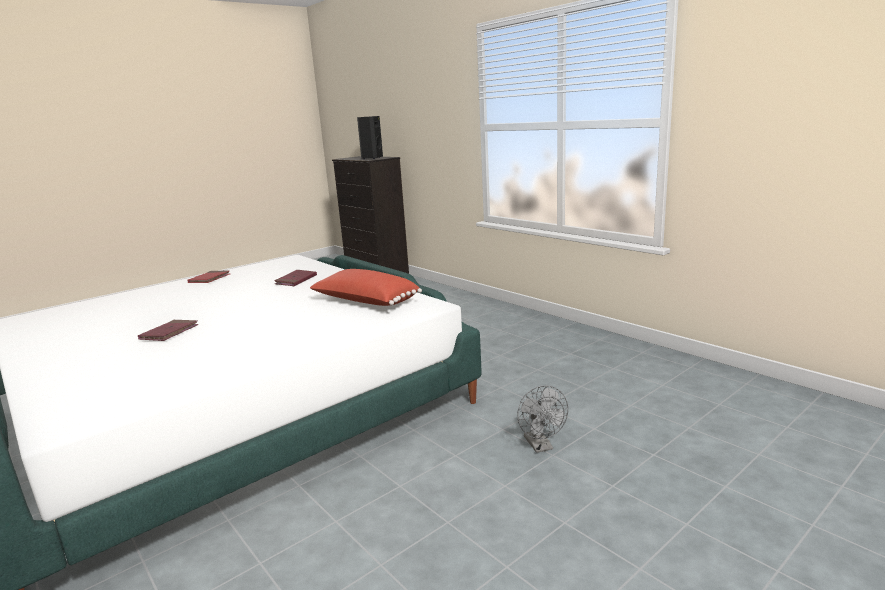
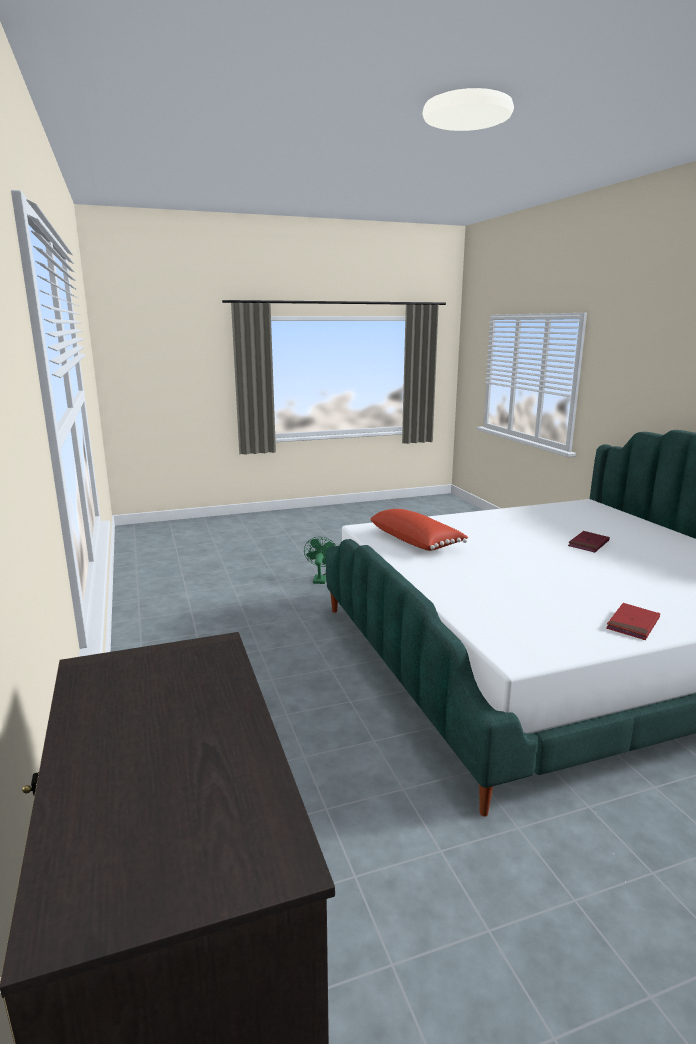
camera: 160 degrees left, 0 degrees up
red book [274,270,317,286] -> none
black speaker [357,116,383,159] -> none
grey fan [517,385,568,453] -> green fan [304,537,336,584]

